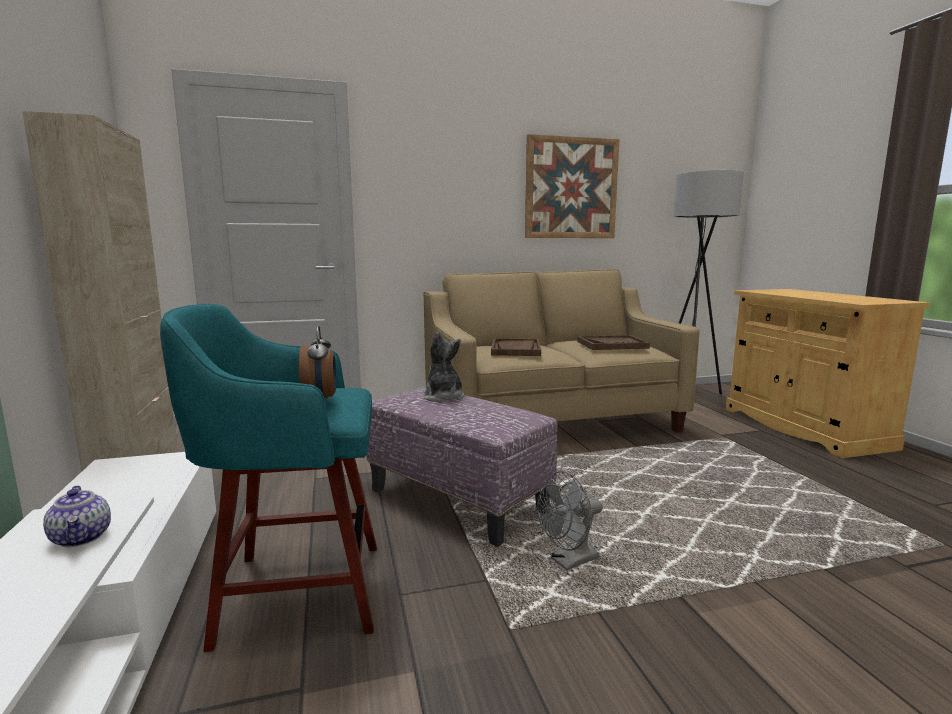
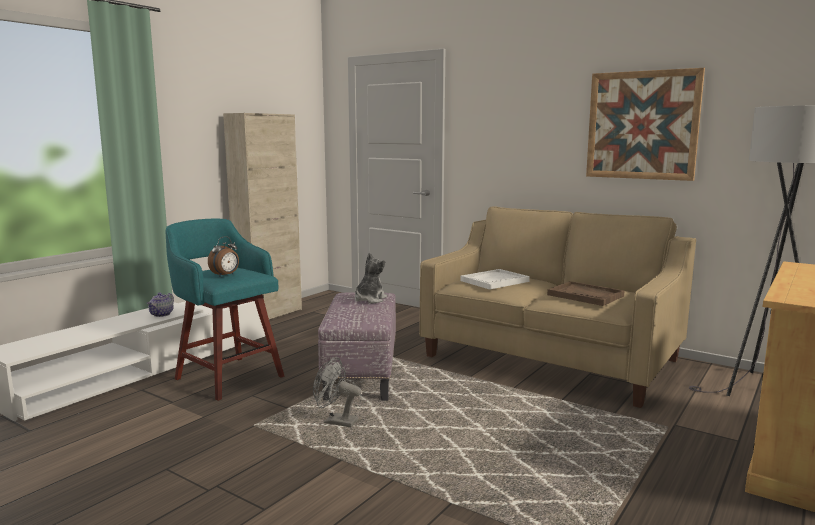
camera: 50 degrees right, 0 degrees up
brown tray [491,338,541,356] -> white tray [460,269,530,290]

